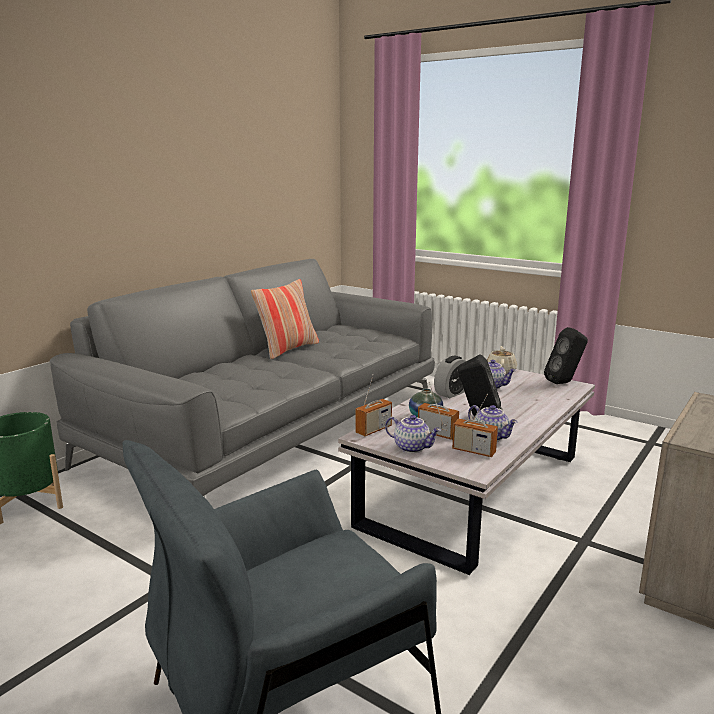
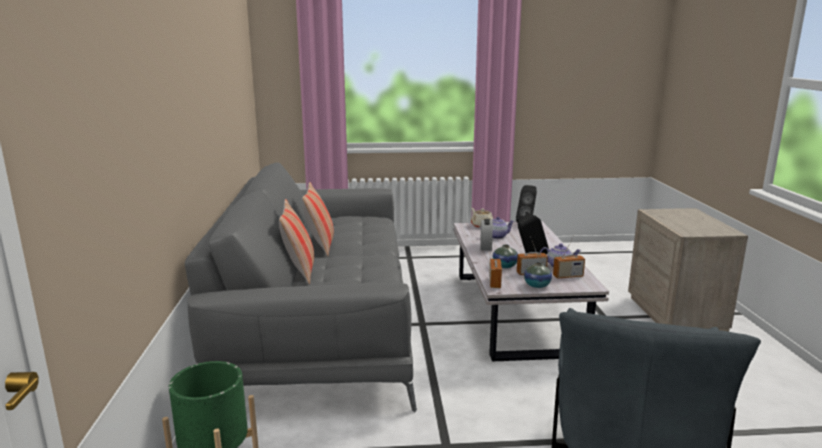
camera: 40 degrees left, 0 degrees up
teapot [385,415,441,453] -> vase [524,262,552,288]
none -> pillow [279,199,314,285]

